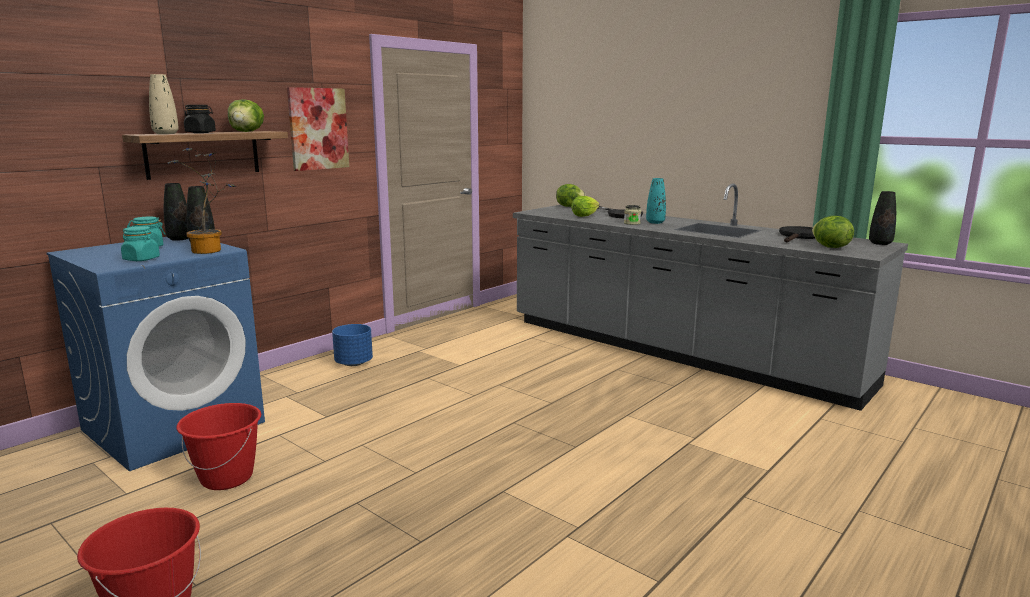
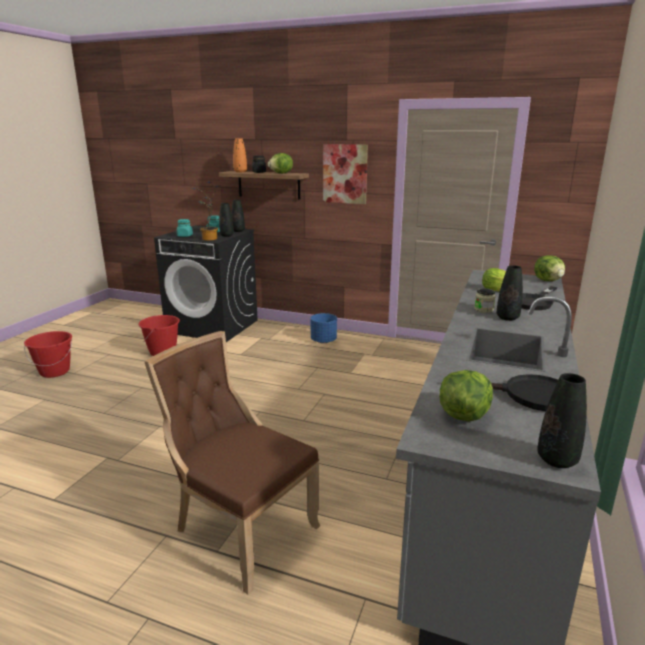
camera: 70 degrees right, 5 degrees up
blue washing machine [47,237,265,471] -> black washing machine [154,225,258,342]
beige vase [149,74,179,134] -> orange vase [233,138,247,172]
turquoise vase [646,178,666,224] -> black vase [497,265,523,321]
none -> brown chair [144,331,320,595]

